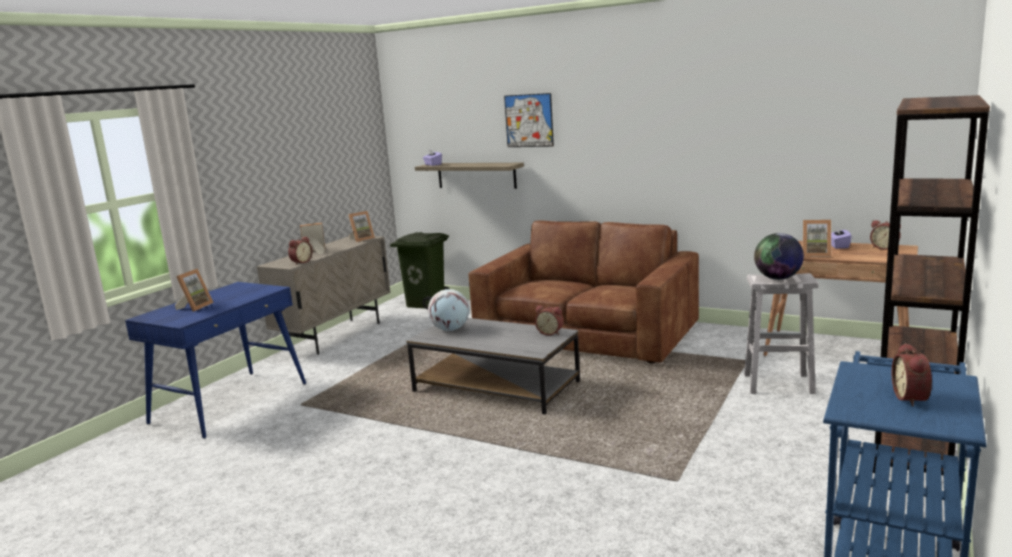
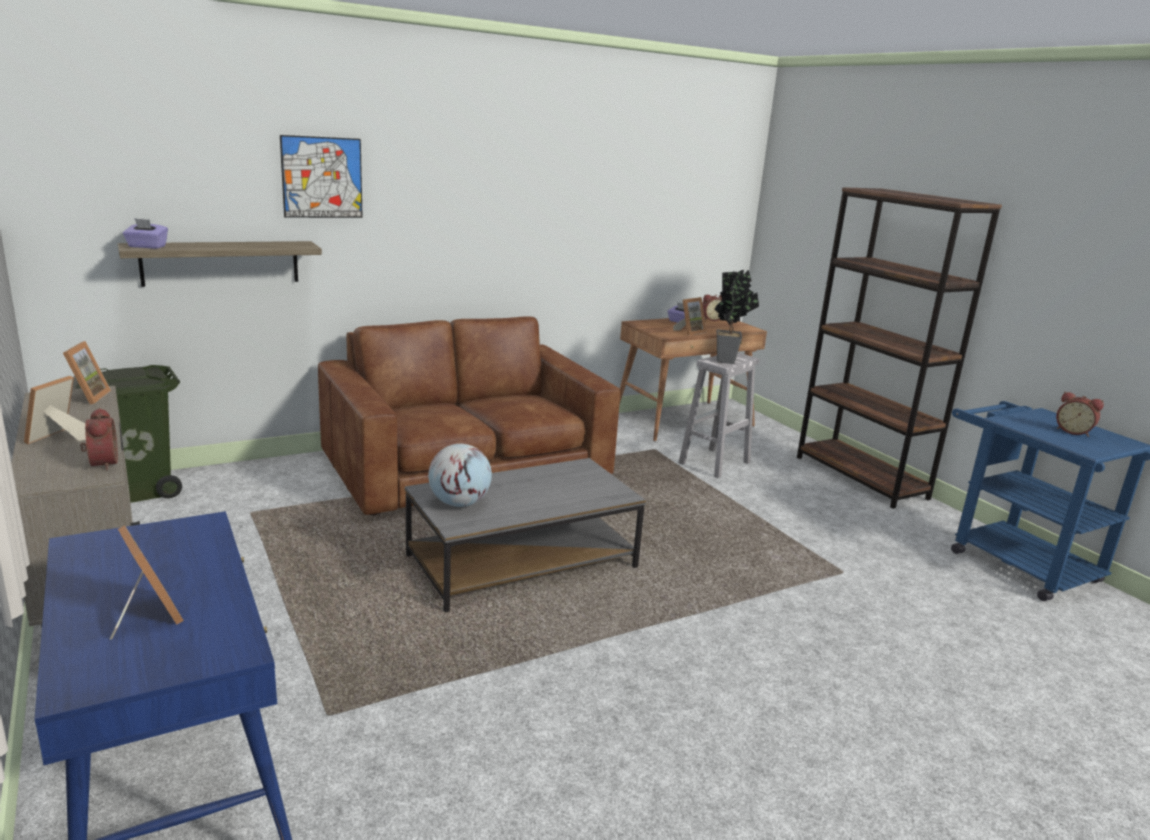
camera: 60 degrees left, 5 degrees up
alarm clock [535,305,564,336] -> none
globe [754,233,804,280] -> potted plant [715,270,759,364]

